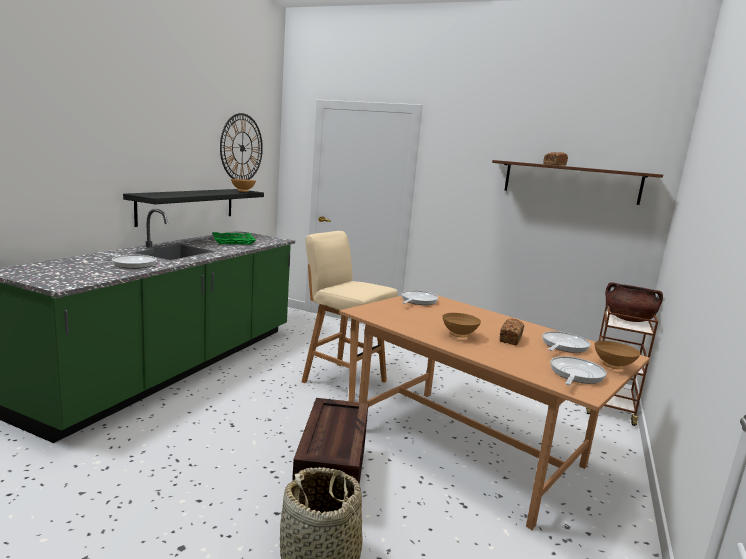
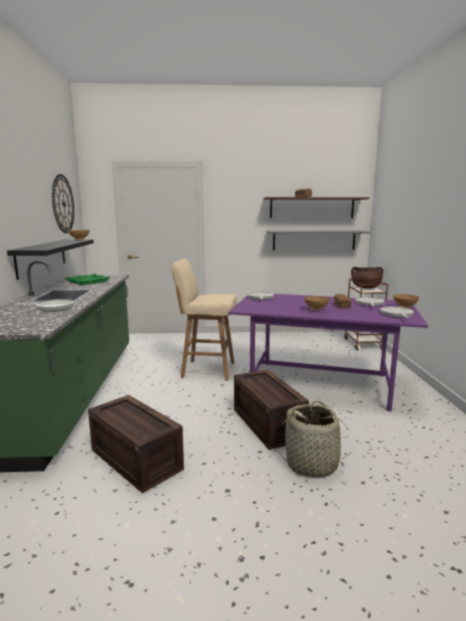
camera: 25 degrees left, 0 degrees up
brown dining table [339,295,650,530] -> purple dining table [228,294,428,412]
none -> crate [88,395,184,493]
none -> grey shelf [266,231,370,250]

